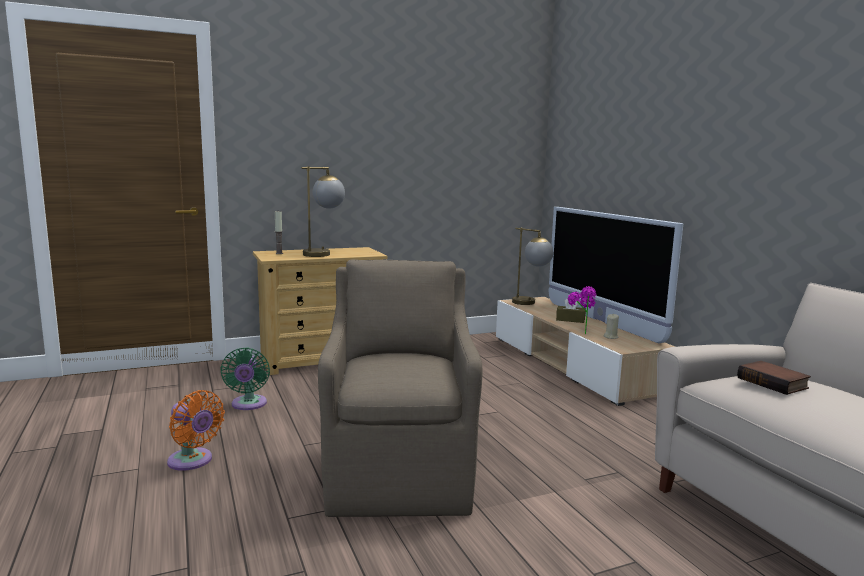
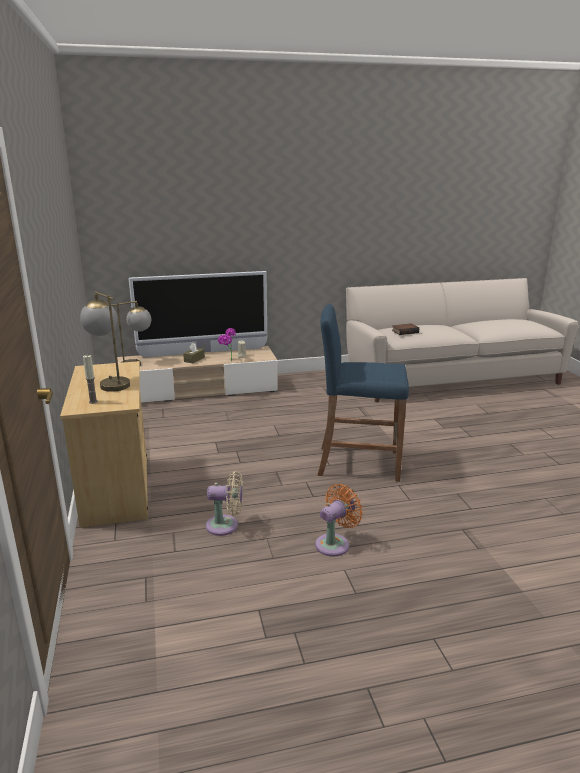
camera: 80 degrees left, 10 degrees up
green fan [220,347,270,410] -> beige fan [206,471,243,536]
brown armchair [318,260,482,517] -> blue stool [317,304,409,482]

